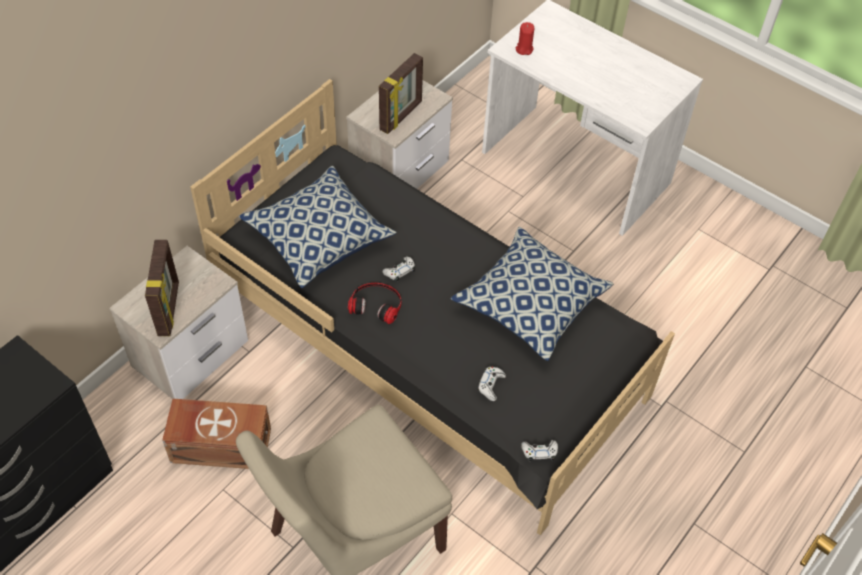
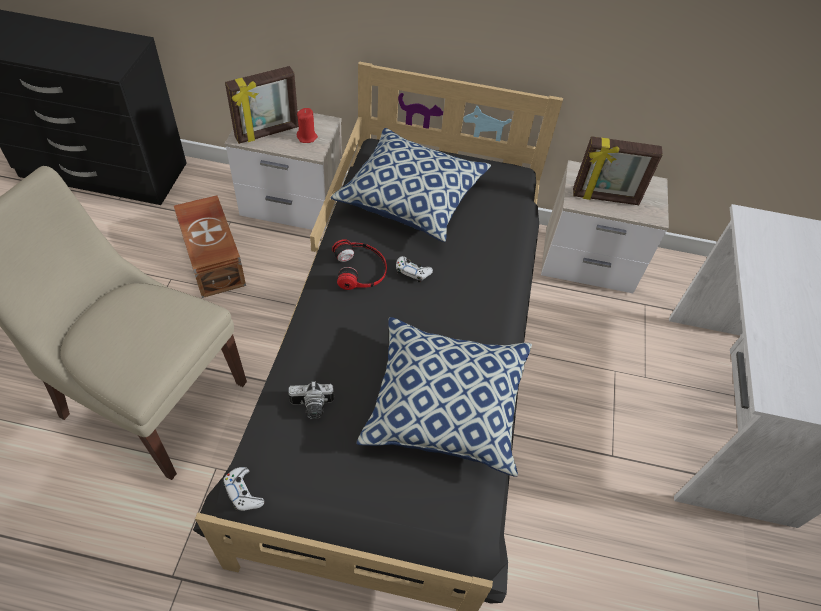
camera: 60 degrees right, 0 degrees up
white game controller [477,367,506,401] -> camera [288,381,334,419]
red candle [516,22,534,55] -> red candle moved to [297,108,318,143]

